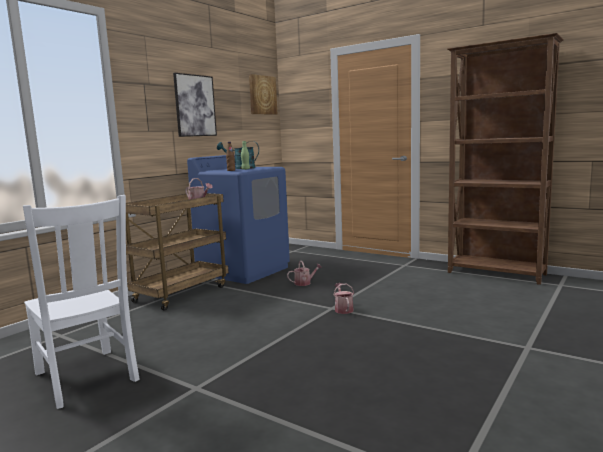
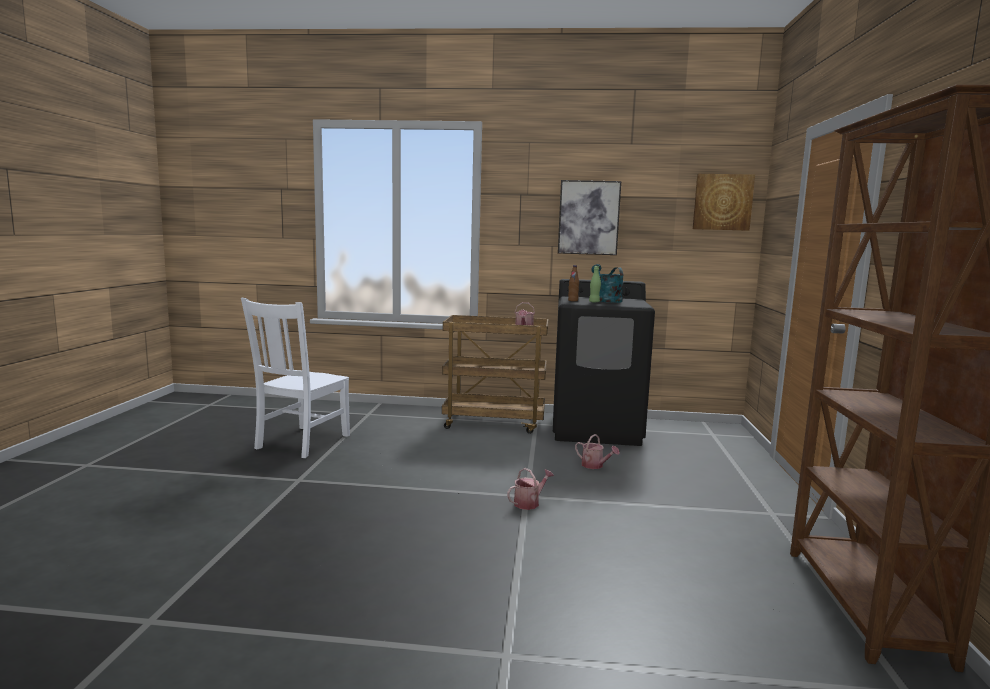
camera: 60 degrees right, 0 degrees up
blue washing machine [187,154,290,284] -> black washing machine [553,279,655,446]

